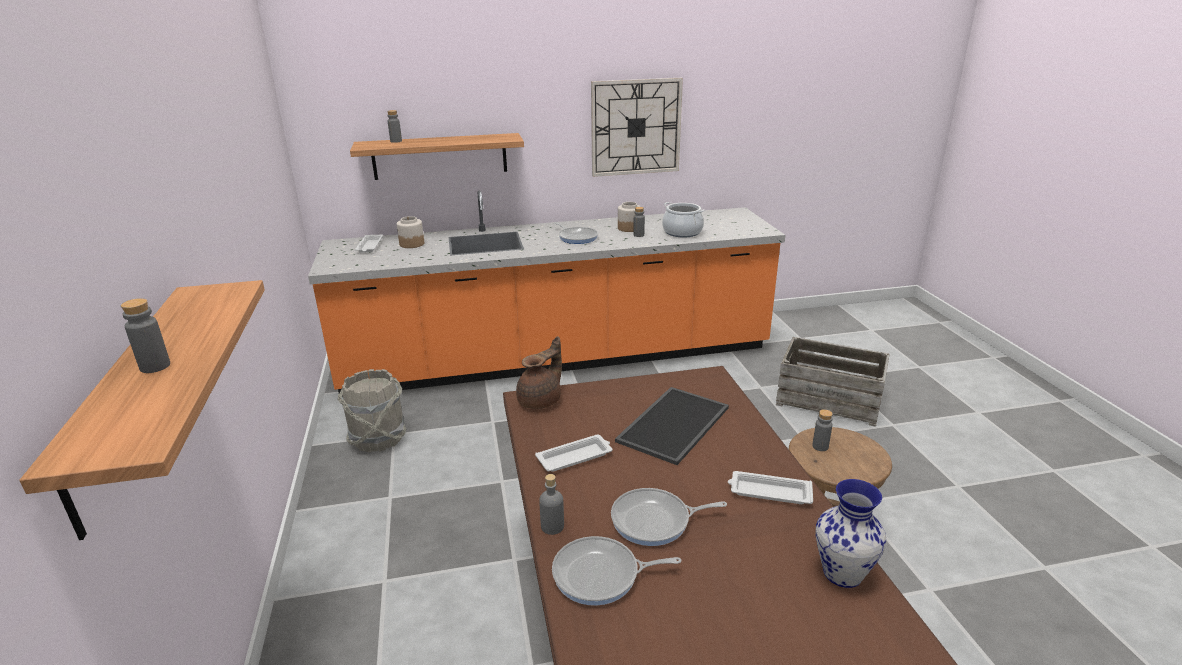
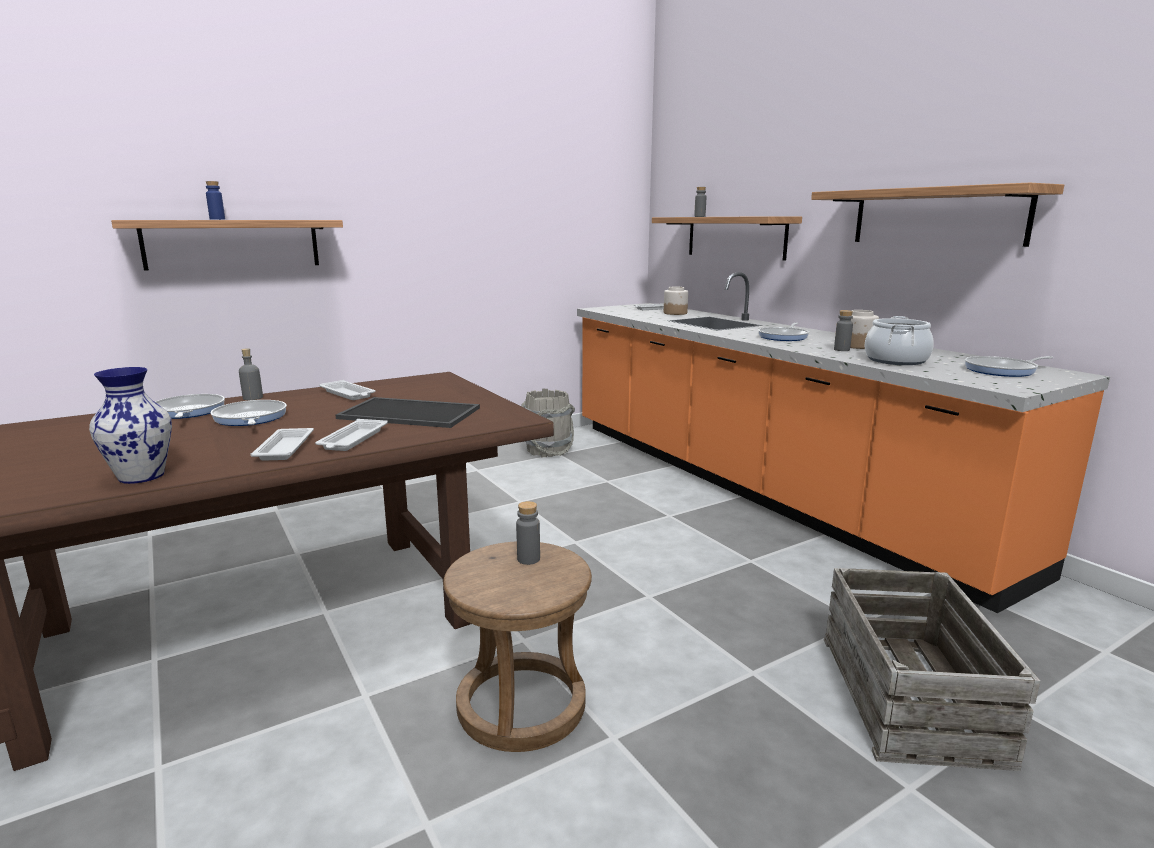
camera: 70 degrees right, 10 degrees down
grey bottle [121,298,170,373] -> blue bottle [206,181,225,220]
brown teapot [516,336,562,409] -> none
wall clock [591,78,683,177] -> shelf [811,183,1064,247]
none -> white tray [315,419,388,451]
none -> frying pan [965,356,1054,377]

